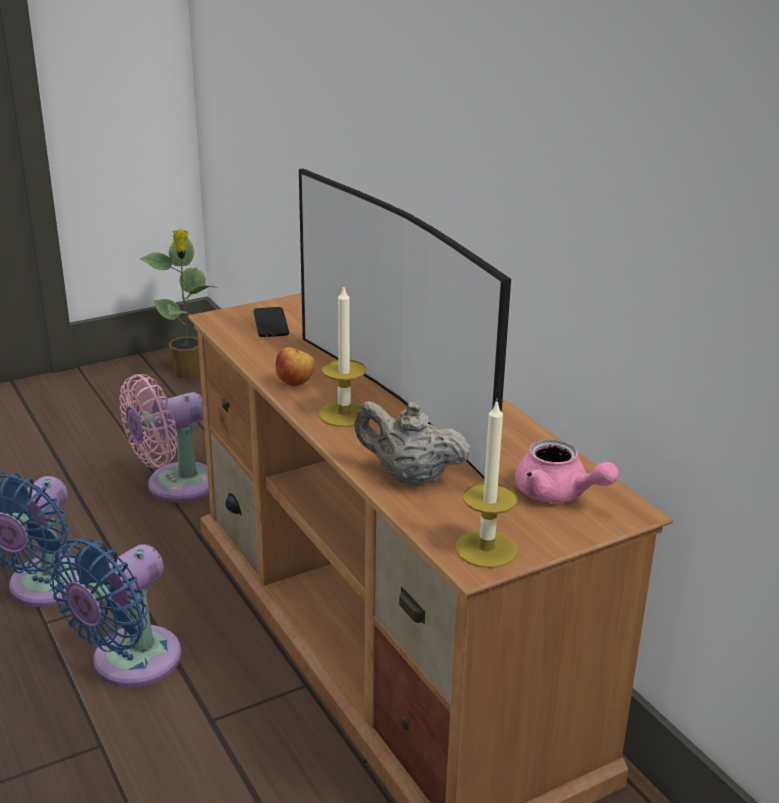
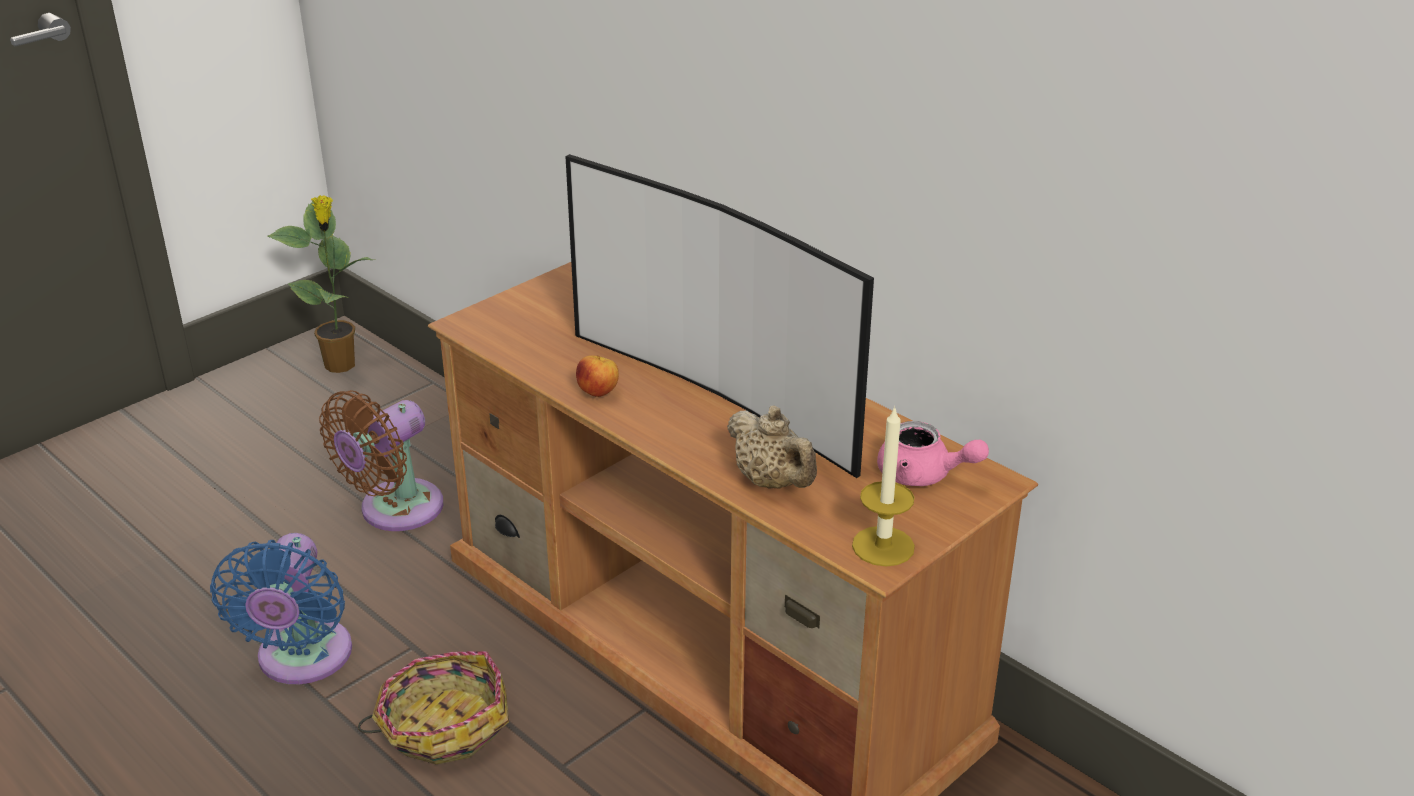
camera: 15 degrees left, 5 degrees up
blue fan [49,538,182,687] -> basket [358,651,509,765]
pink fan [119,374,209,502] -> brown fan [319,390,443,531]
phone [254,307,289,337] -> none
candle [319,284,366,427] -> none
beige teapot [354,401,470,487] -> beige teapot turned 135 degrees counterclockwise [727,406,817,489]

